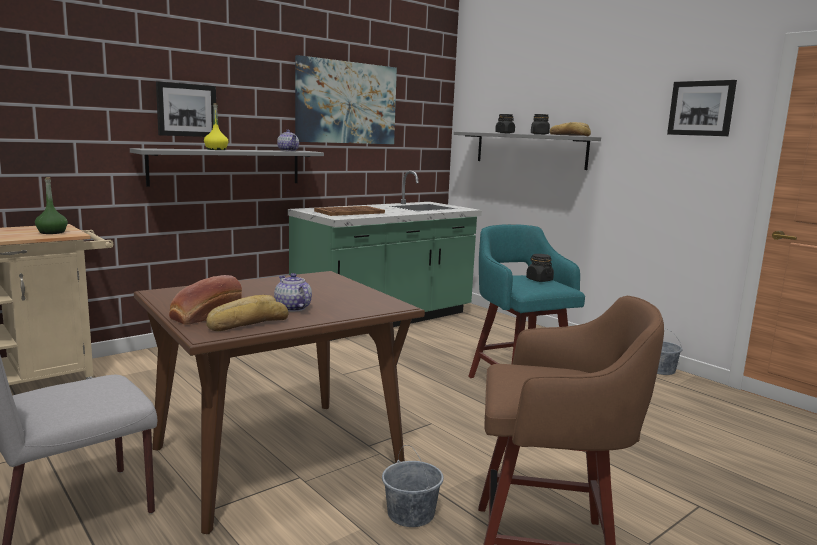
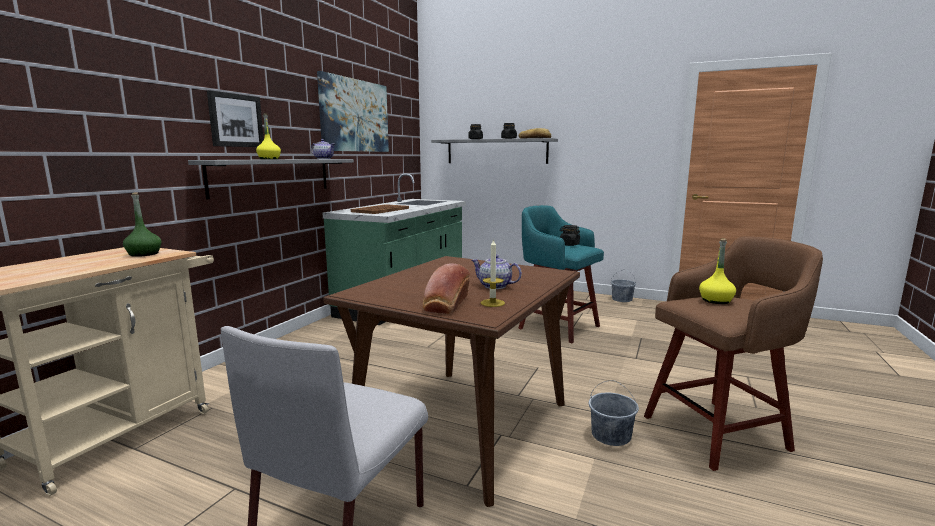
camera: 25 degrees left, 0 degrees up
bread [206,295,288,331] -> candle [481,238,505,307]
picture [667,80,737,136] -> none
none -> yellow bottle [699,239,736,304]

